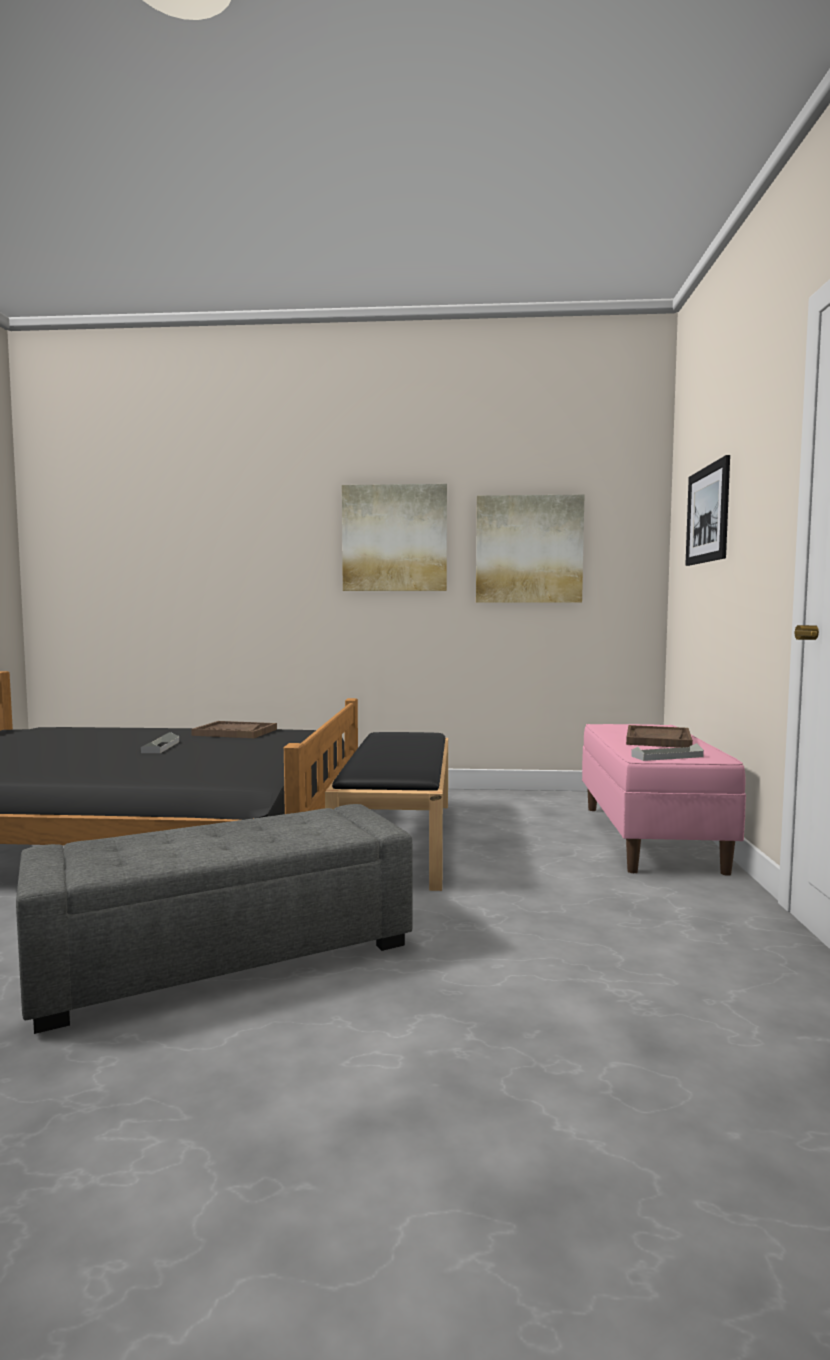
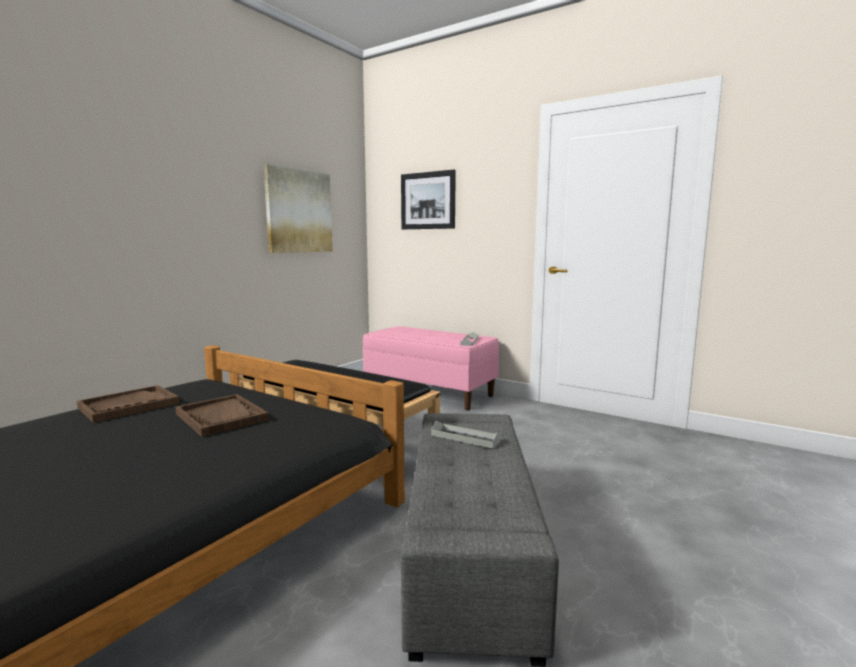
camera: 60 degrees left, 5 degrees up
grey tray [141,732,179,753] -> grey tray moved to [431,421,501,448]
picture [342,484,447,591] -> none
brown tray [626,725,693,748] -> brown tray moved to [176,394,269,437]

